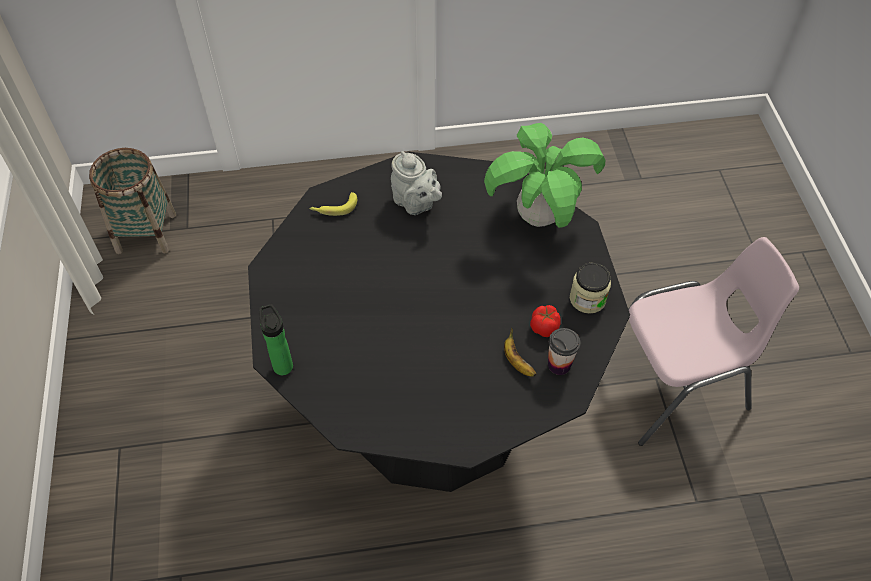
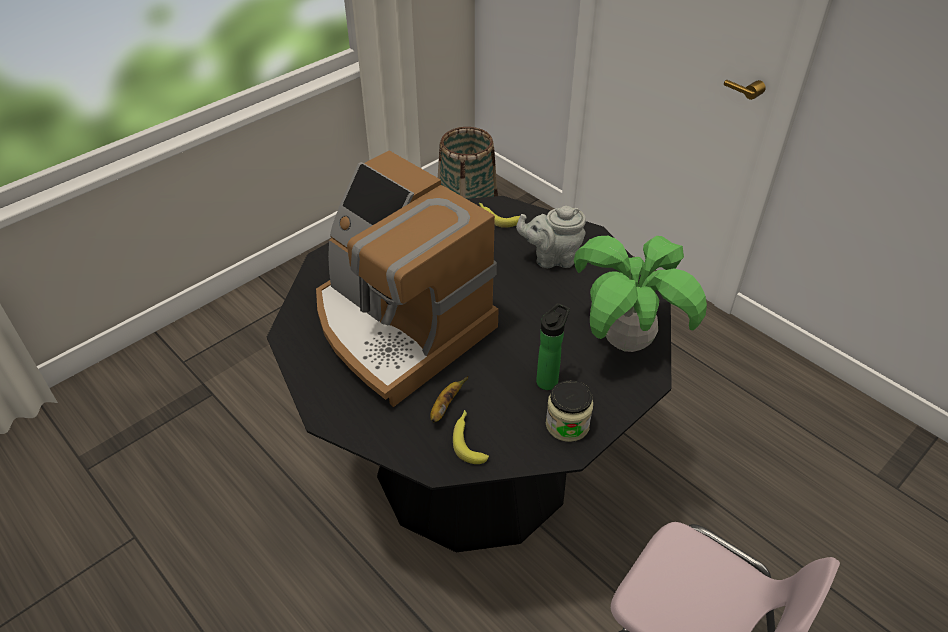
camera: 55 degrees right, 10 degrees down
bottle [259,304,293,375] -> bottle moved to [536,303,570,390]
grey teapot [391,151,442,215] -> grey teapot turned 75 degrees clockwise [516,206,586,268]
tomato [530,305,561,337] -> none
cup [548,328,580,375] -> banana [453,410,489,464]
none -> coffee machine [316,151,499,407]

